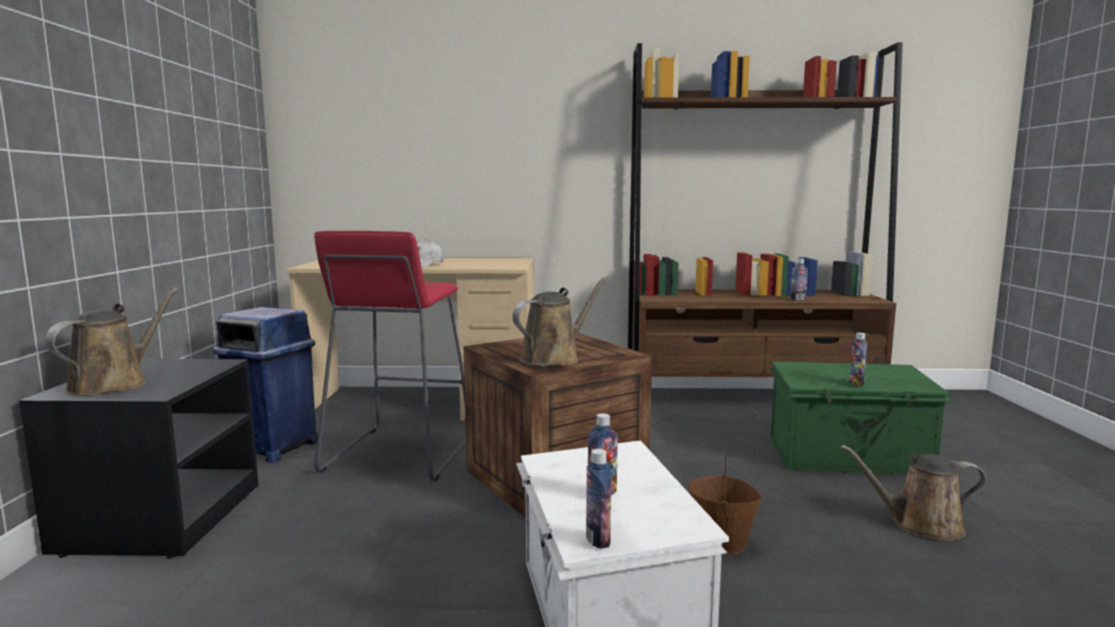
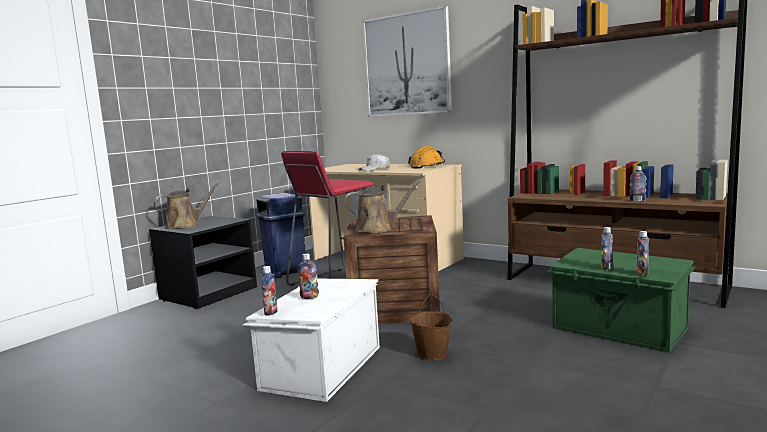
camera: 35 degrees right, 0 degrees up
brown watering can [840,445,987,541] -> none
none -> picture [362,5,452,117]
none -> orange hard hat [408,146,445,169]
none -> bottle [636,231,649,276]

